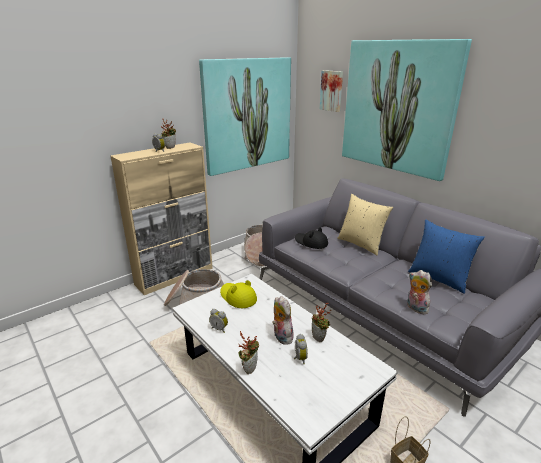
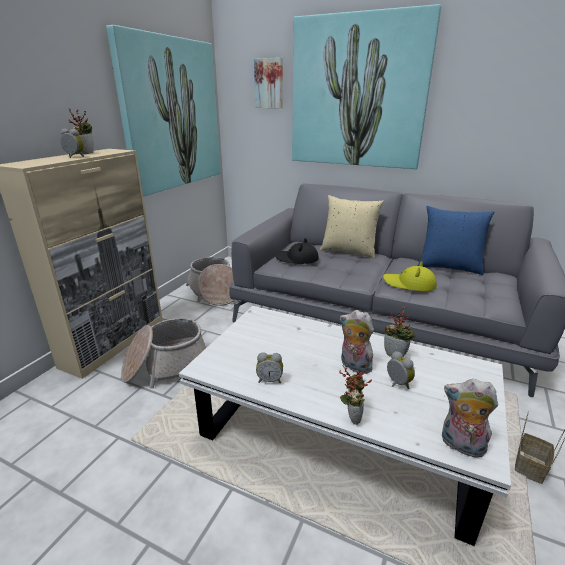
camera: 25 degrees left, 0 degrees up
yellow hat [220,280,257,308] -> yellow hat moved to [383,261,437,291]
plush toy [407,270,432,315] -> plush toy moved to [442,379,498,457]

